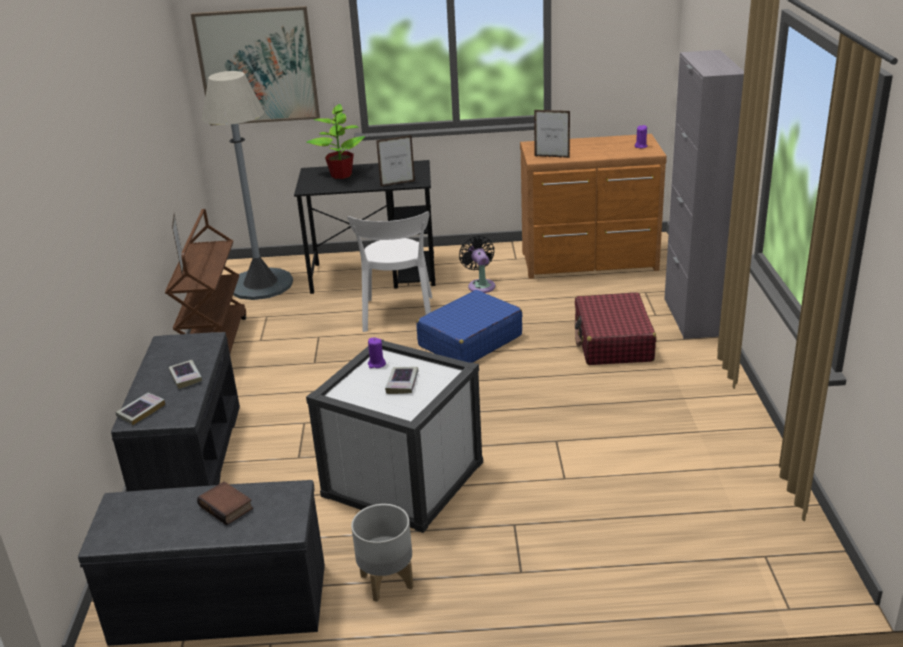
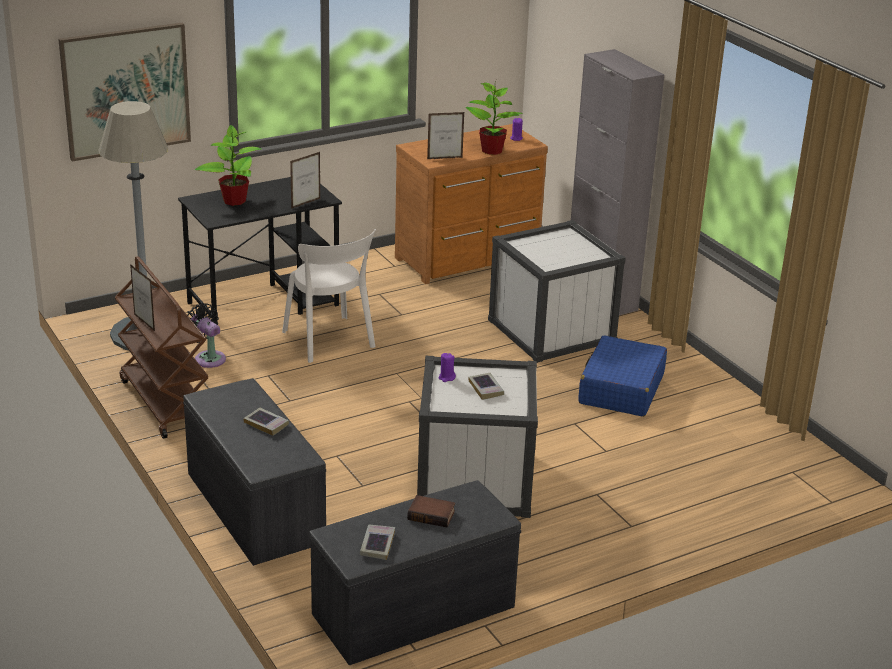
camera: 30 degrees left, 0 degrees up
book [115,393,165,425] -> book moved to [360,525,395,560]
grey planter [351,504,413,602] -> none
blue suitcase [416,290,522,363] -> blue suitcase moved to [578,335,667,417]
black fan [459,236,495,293] -> black fan moved to [187,303,226,368]
red suitcase [575,292,656,365] -> white storage box [488,220,626,363]
none -> potted plant [466,82,523,155]

